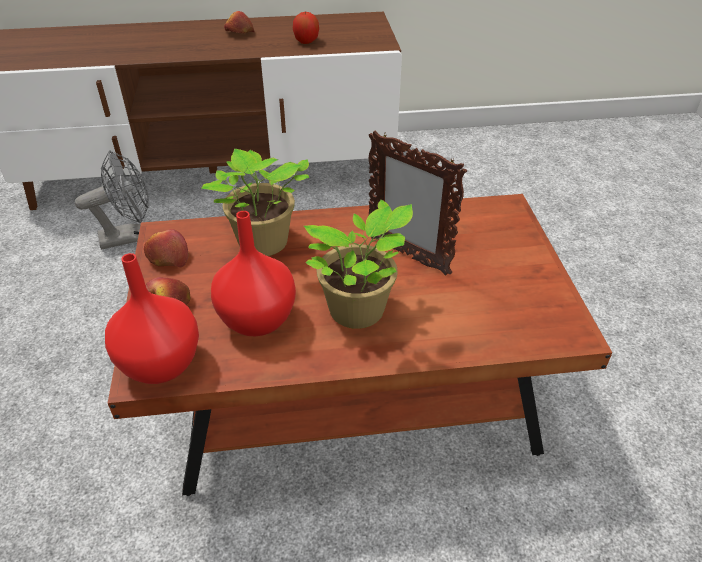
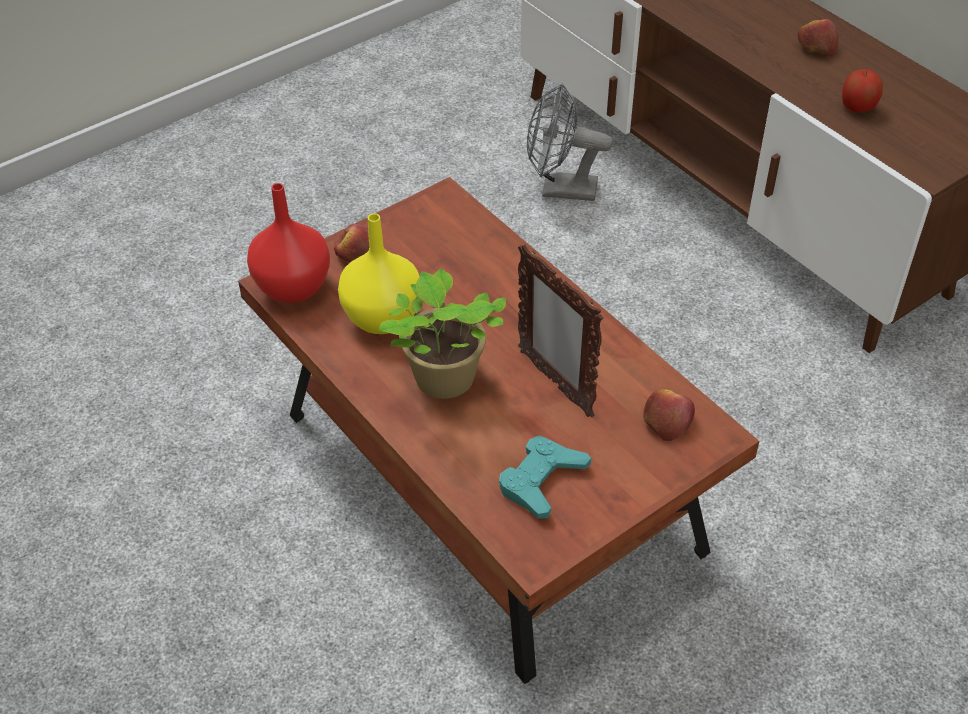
camera: 60 degrees right, 5 degrees up
grey fan [75,150,149,249] -> grey fan turned 150 degrees clockwise [527,84,613,201]
apple [144,229,188,267] -> apple moved to [643,389,695,441]
potted plant [201,149,309,256] -> none
red vase [211,211,296,336] -> yellow vase [338,213,420,334]
picture frame [369,130,467,276] -> picture frame turned 45 degrees counterclockwise [518,245,604,417]
none -> turquoise game controller [499,435,591,519]

